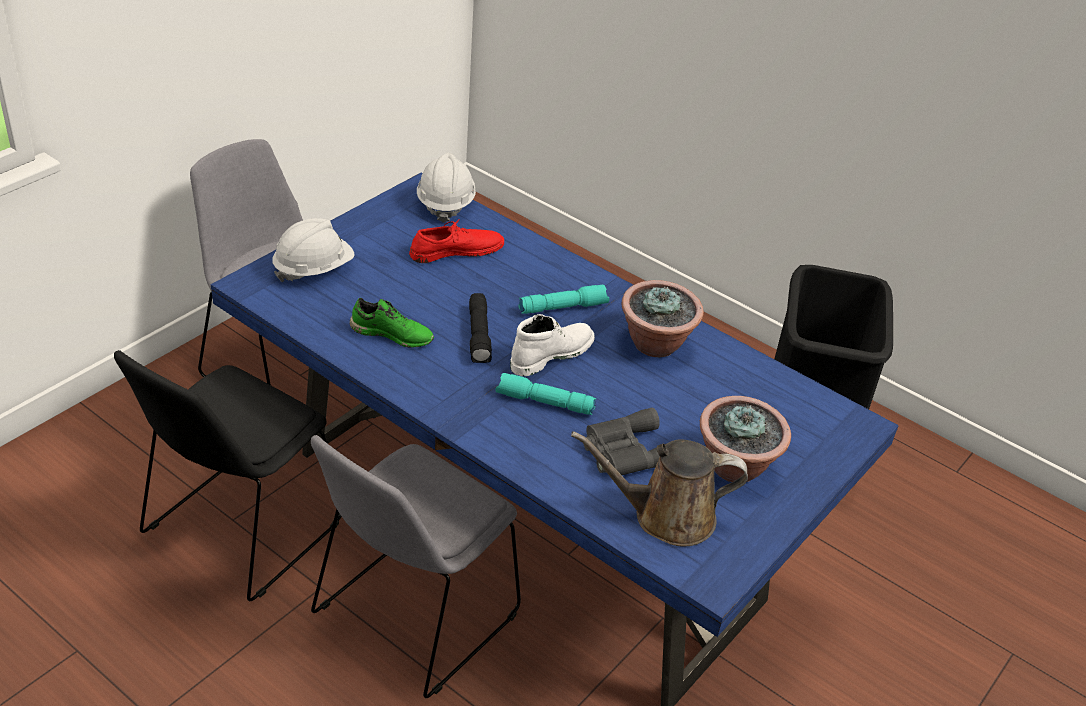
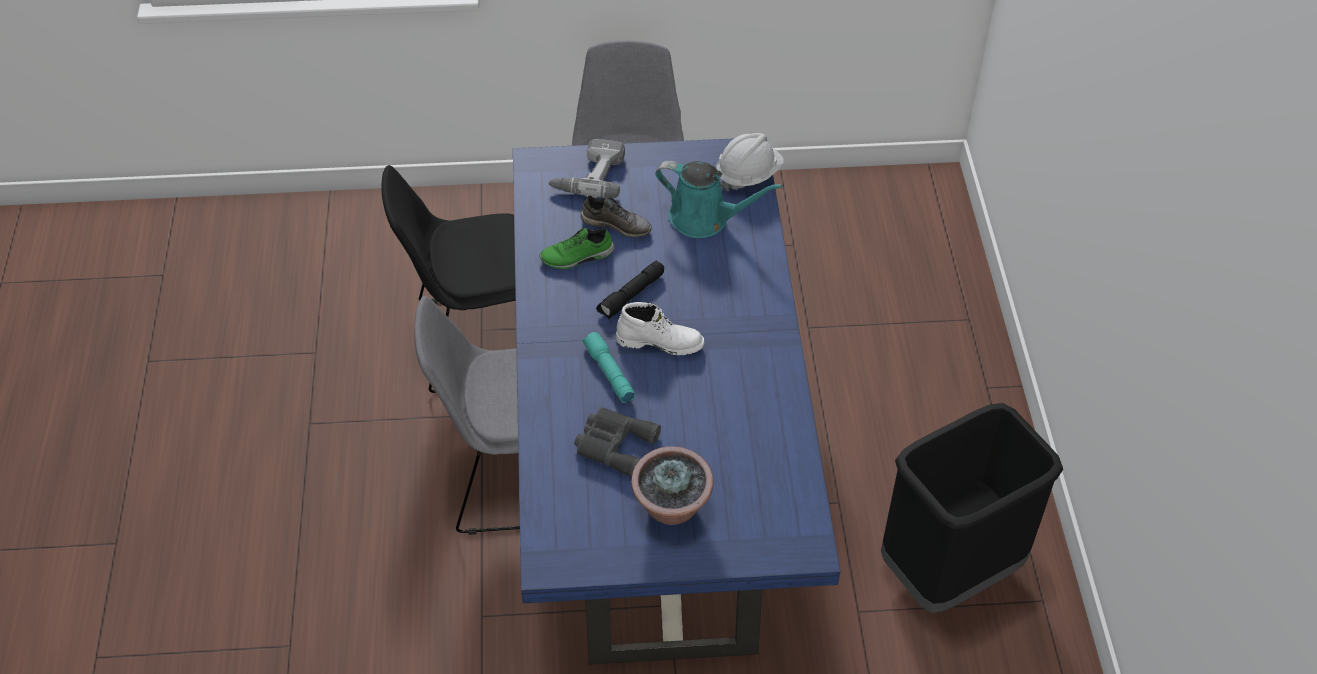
camera: 50 degrees right, 10 degrees up
white hard hat [272,218,355,282] -> power drill [548,139,625,198]
green shoe [350,298,434,348] -> green shoe turned 105 degrees clockwise [539,228,614,269]
red shoe [409,219,504,263] -> turquoise watering can [655,161,783,238]
turquoise flashlight [518,285,610,314] -> none
brown watering can [571,431,748,547] -> none
potted plant [621,280,704,357] -> none
none -> grey shoe [581,196,652,237]

